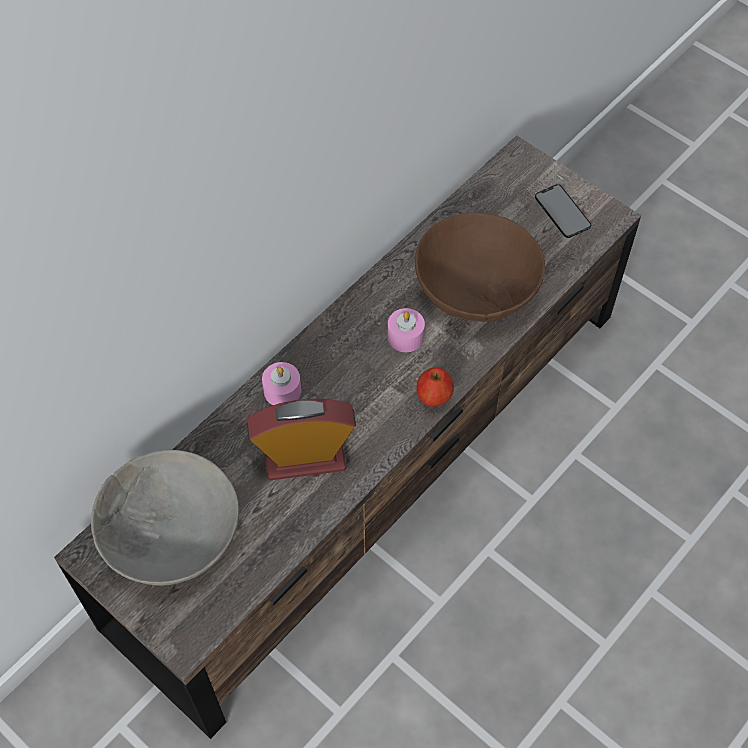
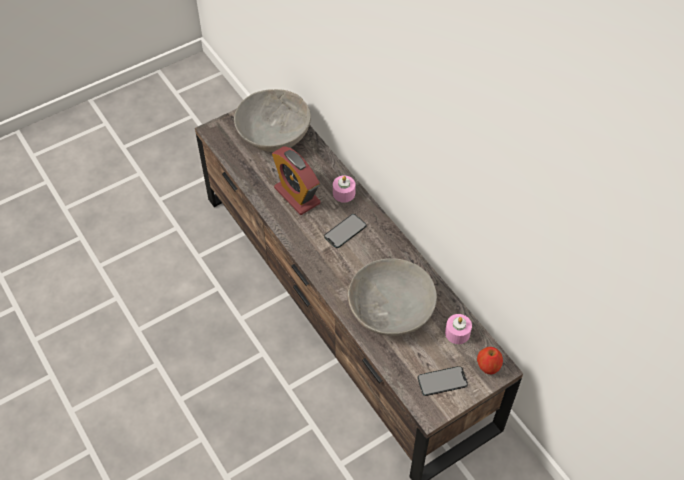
camera: 105 degrees right, 5 degrees down
alarm clock [247,399,356,480] -> alarm clock turned 135 degrees clockwise [272,147,320,215]
pink candle [387,308,425,352] -> pink candle moved to [445,314,472,344]
brown bowl [415,213,545,322] -> grey bowl [347,258,437,336]
apple [416,367,454,407] -> apple moved to [477,347,503,374]
none -> phone [324,214,366,248]

